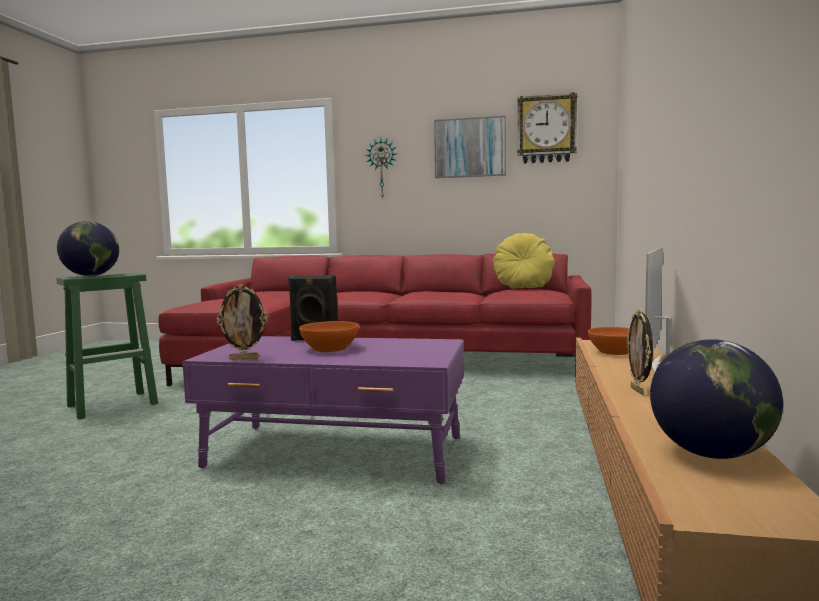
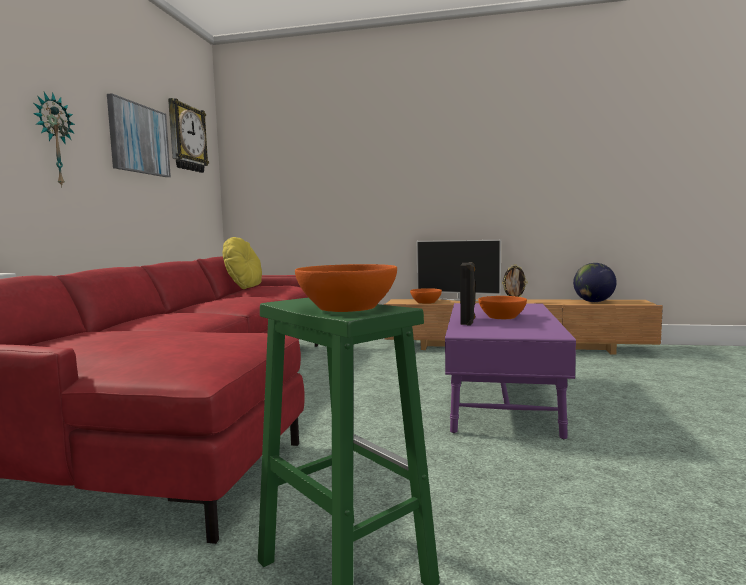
camera: 90 degrees left, 0 degrees up
globe [57,221,119,276] -> orange bowl [295,264,397,312]
picture frame [216,284,268,360] -> none

